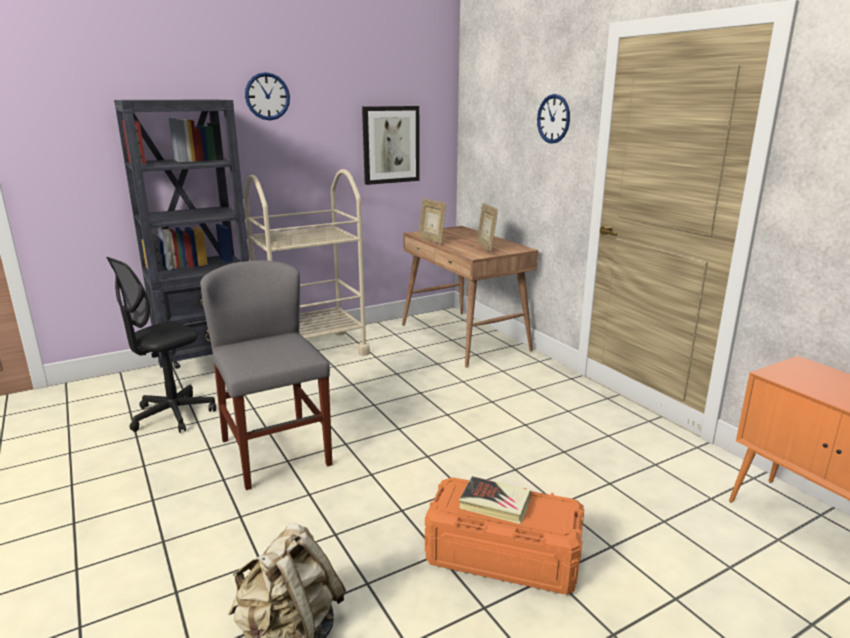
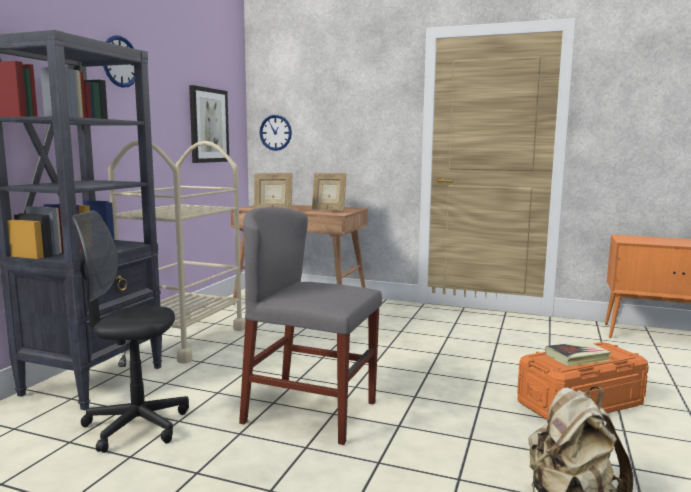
camera: 40 degrees left, 10 degrees down
black office chair [106,257,216,433] -> black office chair turned 90 degrees clockwise [72,211,189,453]
wall clock [537,94,570,144] -> wall clock moved to [259,115,292,151]

